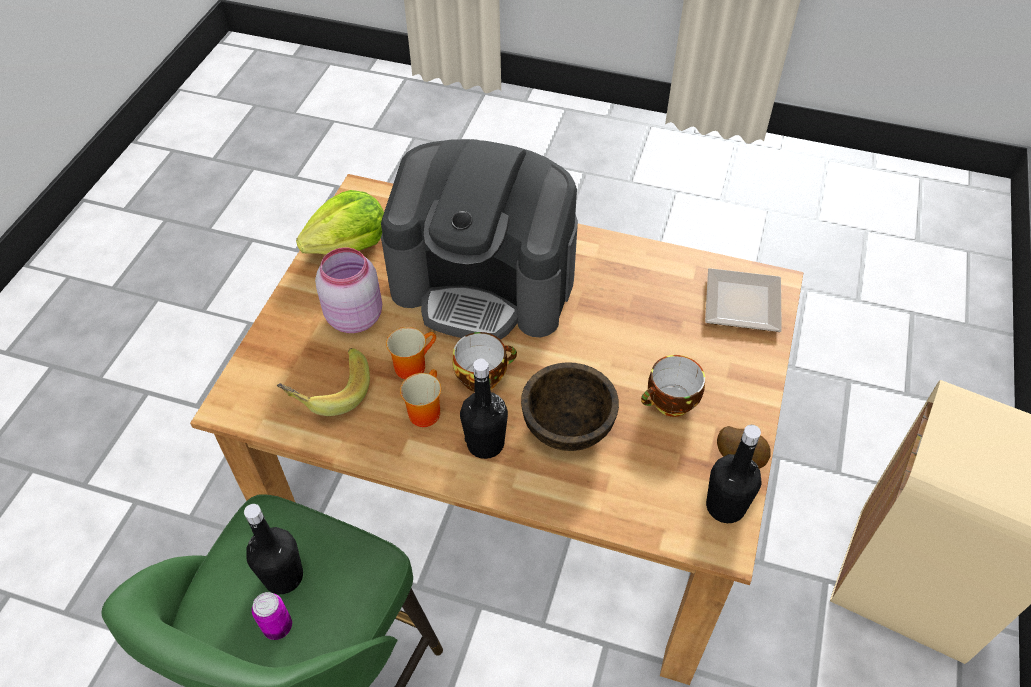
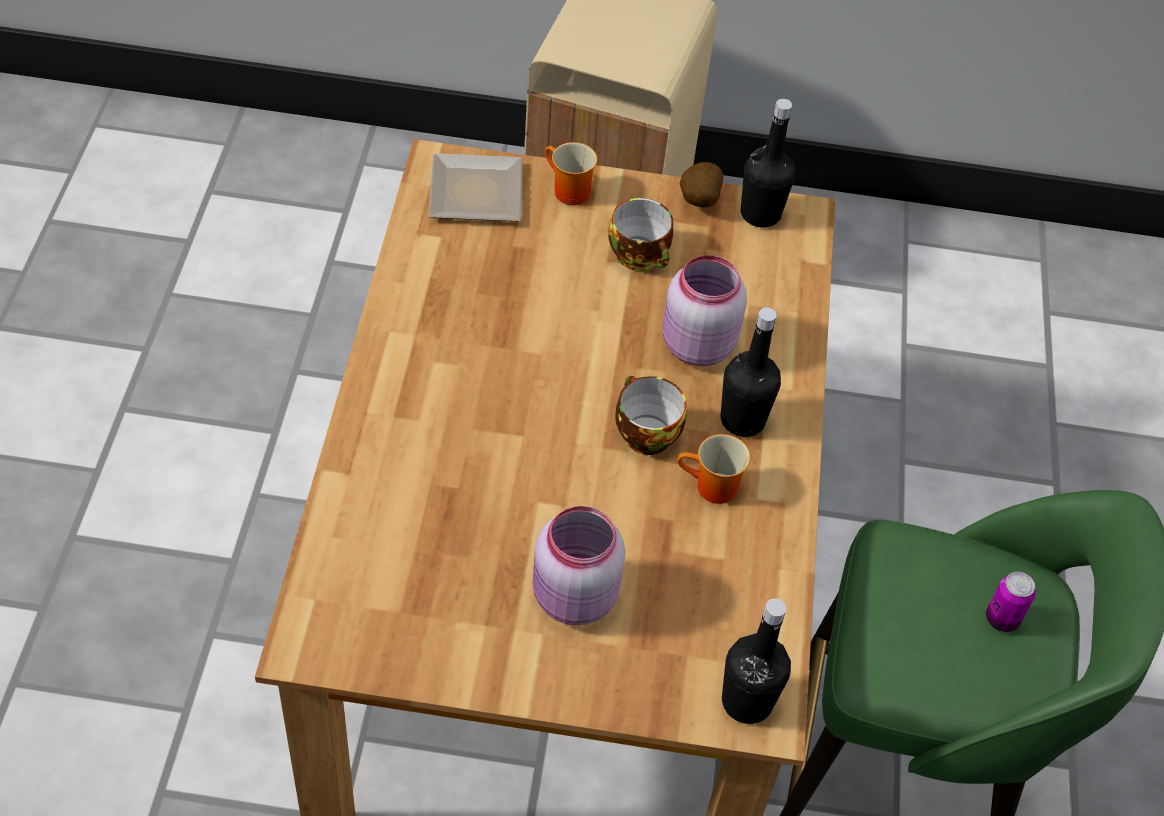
camera: 105 degrees left, 0 degrees up
black bottle [244,504,303,594] -> black bottle moved to [722,598,791,724]
banana [277,348,370,416] -> none
lettuce [296,190,384,254] -> none
coffee machine [381,139,578,340] -> none
mug [386,327,436,379] -> mug moved to [545,142,597,205]
brown bowl [521,362,619,451] -> pink jar [662,255,747,366]

